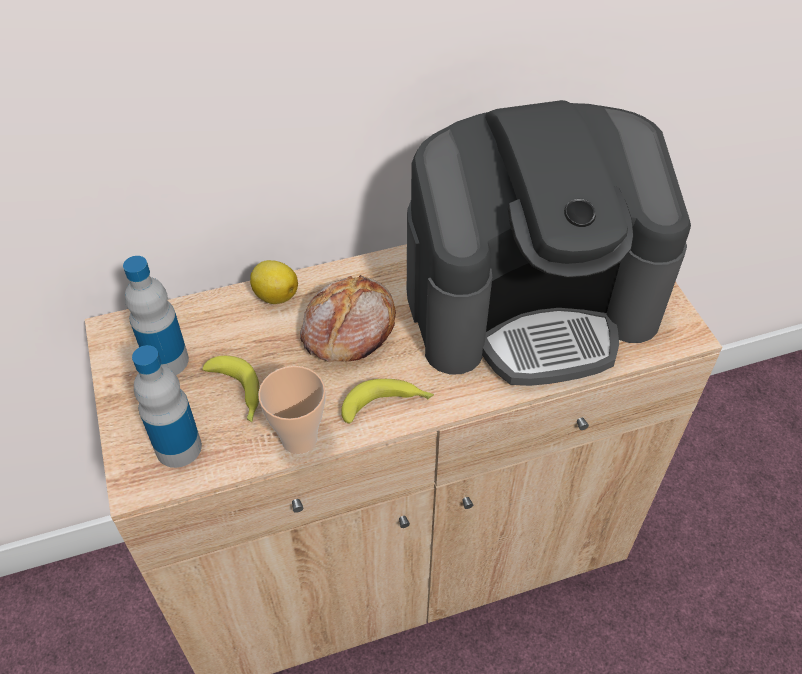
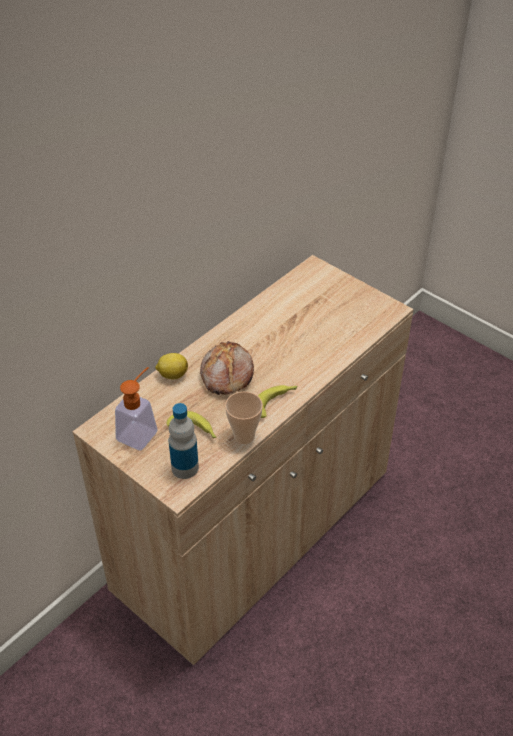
camera: 30 degrees left, 5 degrees down
bottle [123,256,189,375] -> soap dispenser [115,367,158,451]
coffee machine [407,100,691,386] -> none

